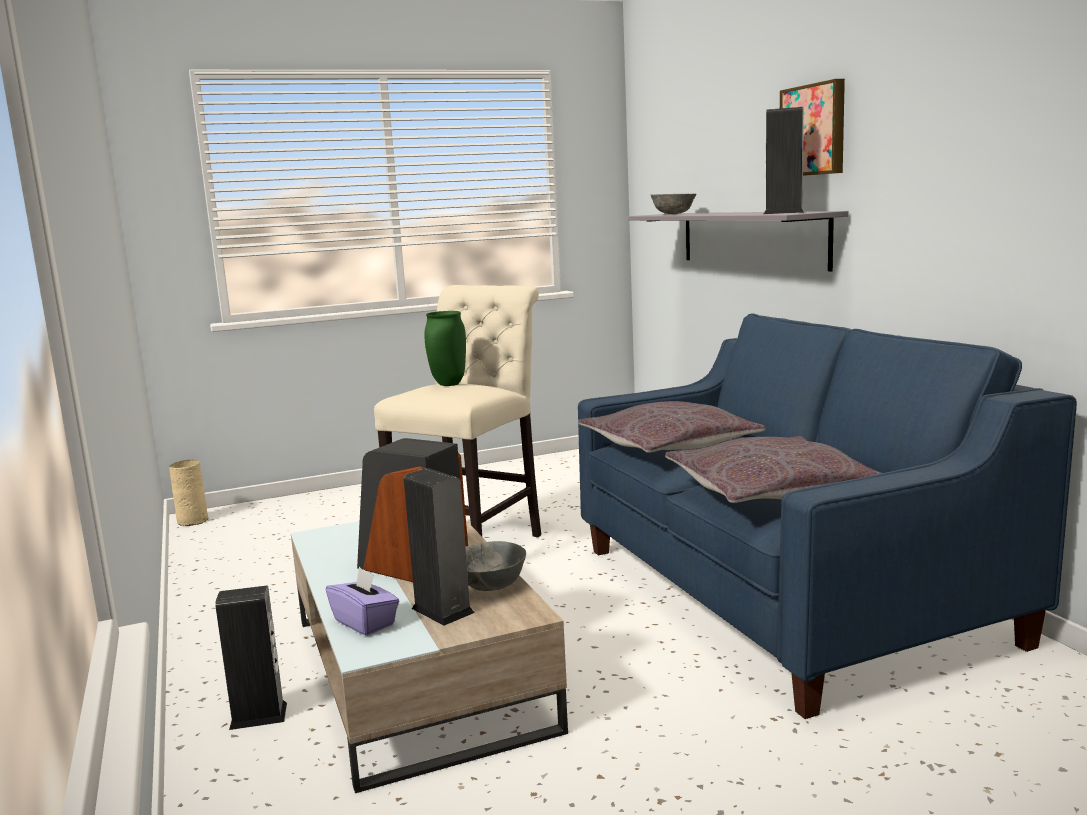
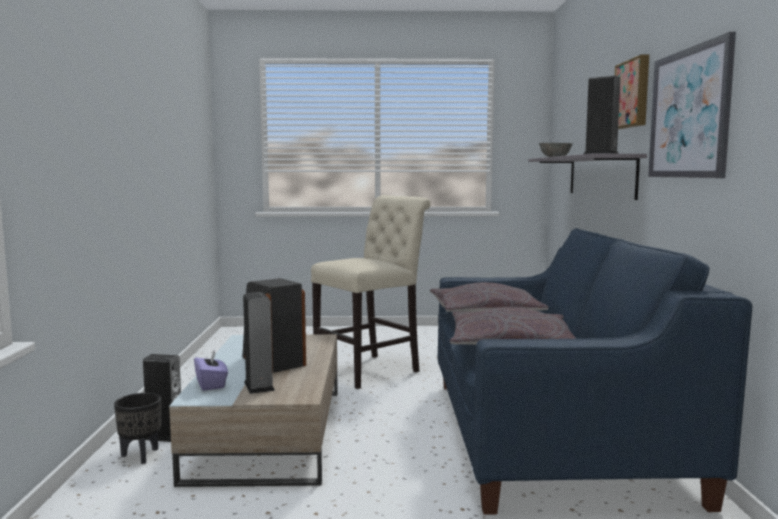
camera: 20 degrees right, 5 degrees down
beige vase [169,460,209,526] -> none
green vase [424,311,466,386] -> none
grey bowl [466,541,526,591] -> none
none -> black planter [114,393,161,464]
none -> picture [648,32,736,178]

